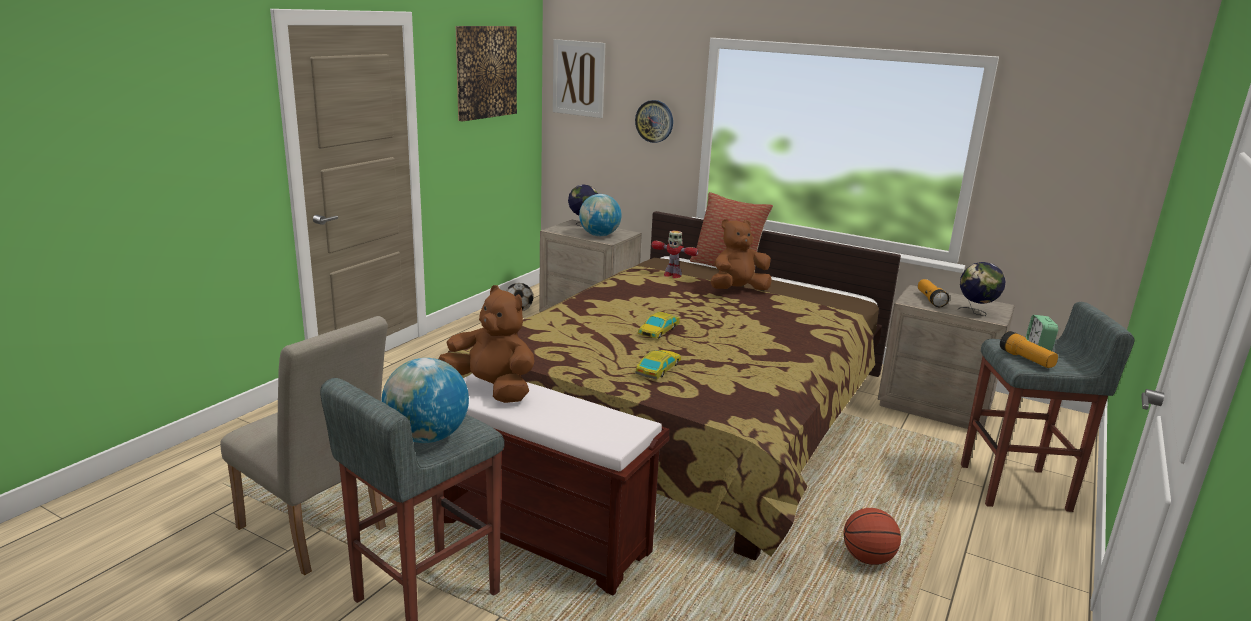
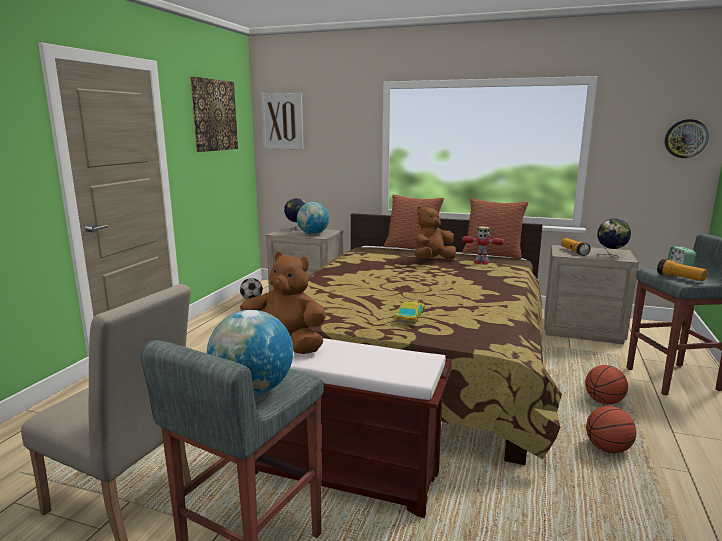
camera: 10 degrees left, 5 degrees down
wall clock [635,100,673,143] -> wall clock moved to [665,119,709,158]
toy car [638,312,680,339] -> none
toy robot [651,231,699,278] -> toy robot moved to [462,226,504,265]
none -> pillow [462,198,528,260]
none -> basketball [585,365,628,405]

